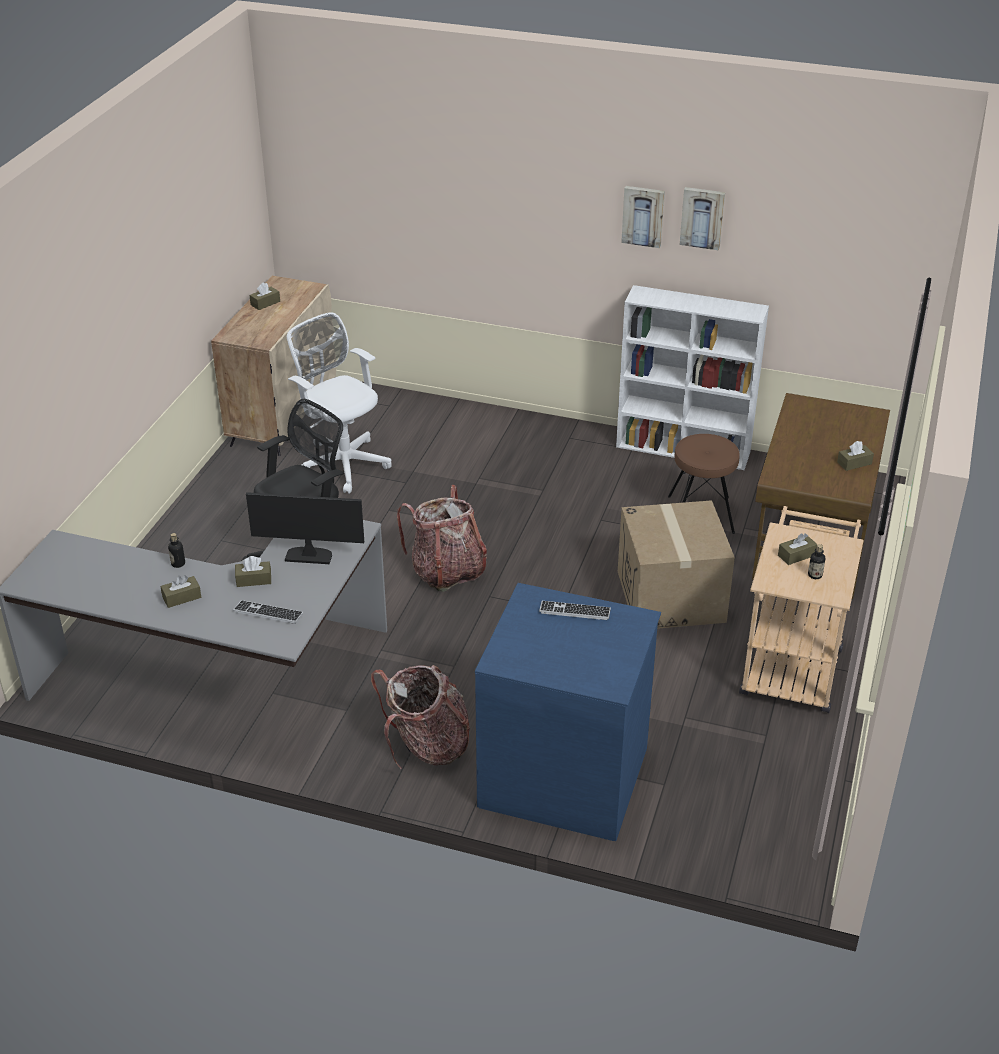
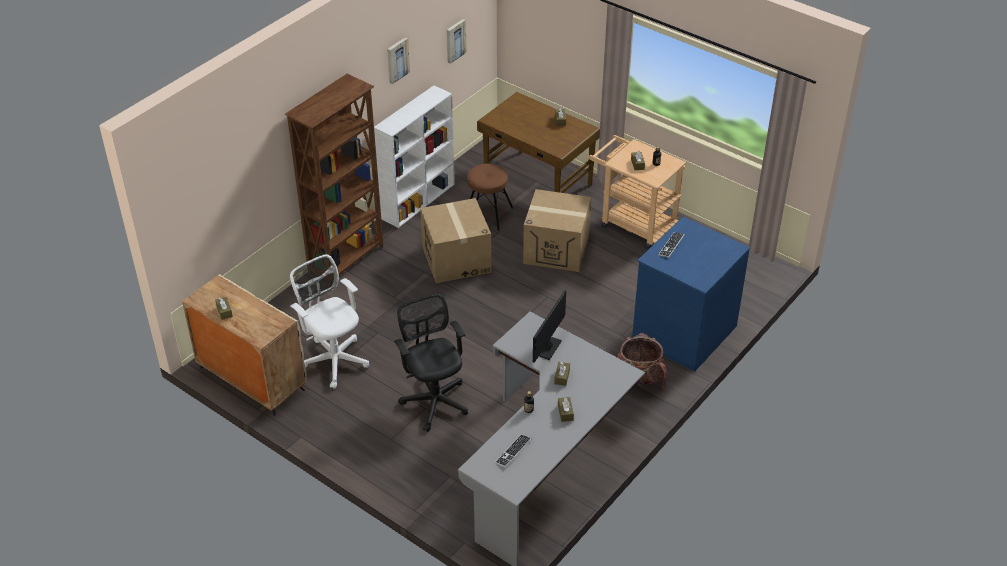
camera: 70 degrees left, 5 degrees up
keyboard [233,600,303,624] -> keyboard moved to [495,434,532,468]
white office chair [287,312,392,494] -> white office chair turned 75 degrees clockwise [290,254,369,389]
backpack [397,485,487,592] -> none
picture [621,186,665,248] -> picture moved to [447,19,467,64]
none -> brown bookcase [284,74,384,275]
none -> cardboard box [420,198,491,283]

